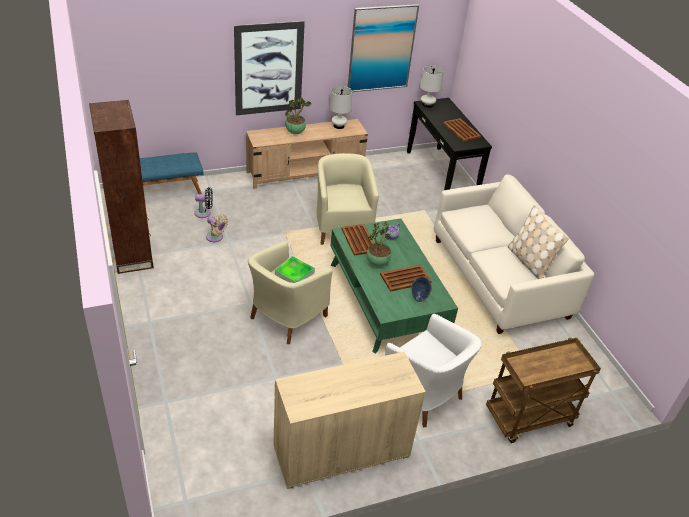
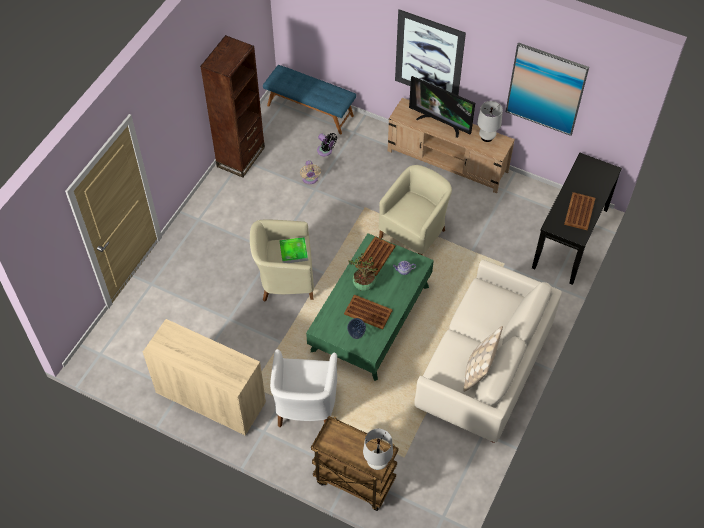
camera: 50 degrees right, 15 degrees up
potted plant [285,97,311,134] -> television [409,76,475,138]
white table lamp [420,65,444,108] -> white table lamp moved to [363,429,393,470]

